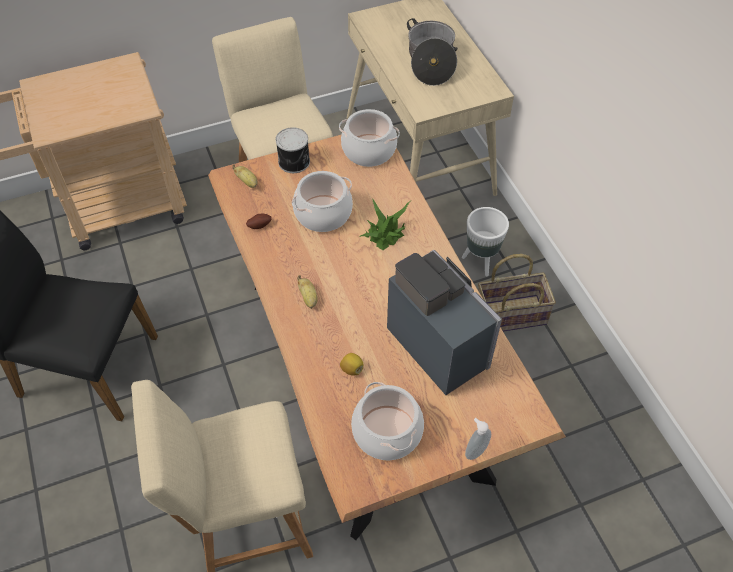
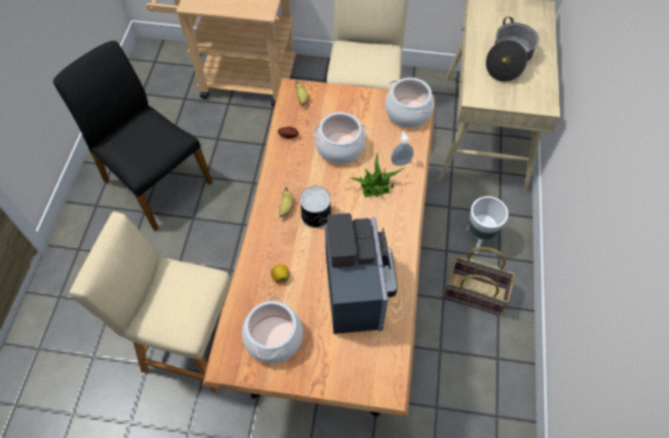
camera: 30 degrees right, 5 degrees up
can [276,127,310,173] -> can moved to [300,186,331,228]
soap dispenser [465,418,491,460] -> soap dispenser moved to [391,132,414,166]

